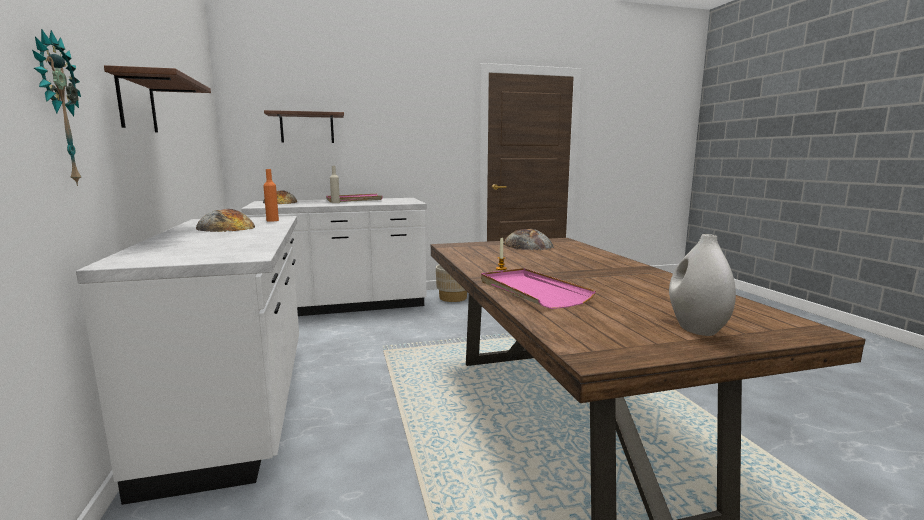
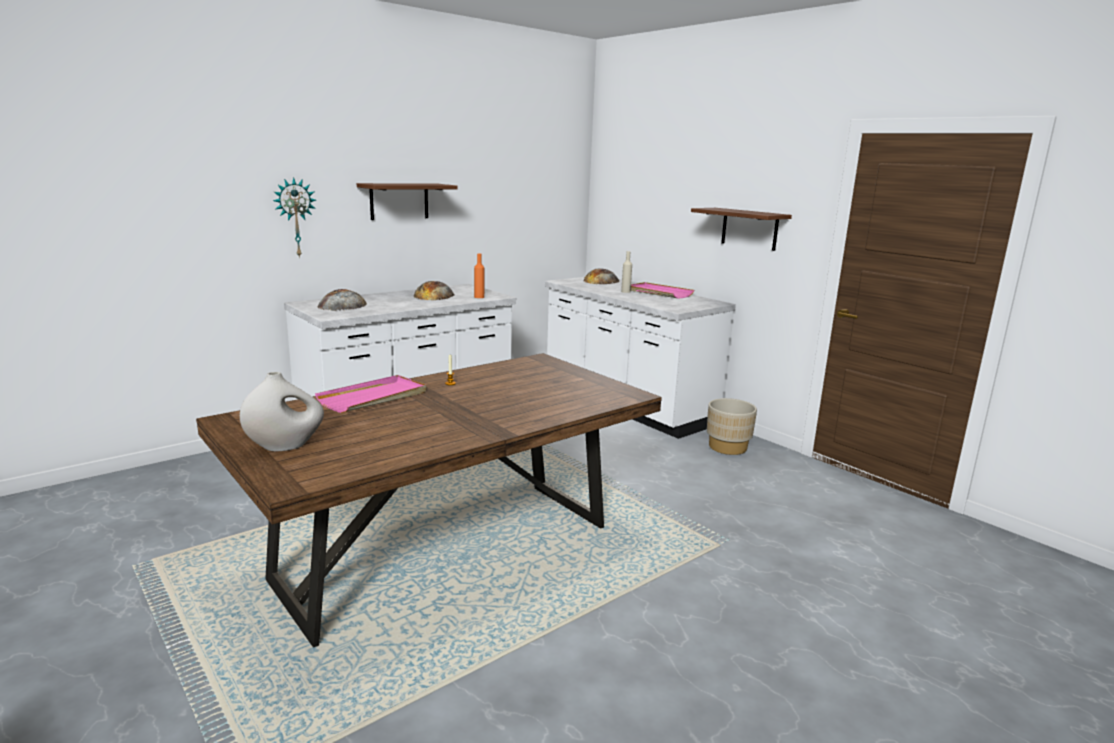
camera: 65 degrees right, 5 degrees up
shelf [264,110,344,143] -> shelf moved to [691,208,792,251]
bread [503,229,554,250] -> bread moved to [317,289,367,311]

